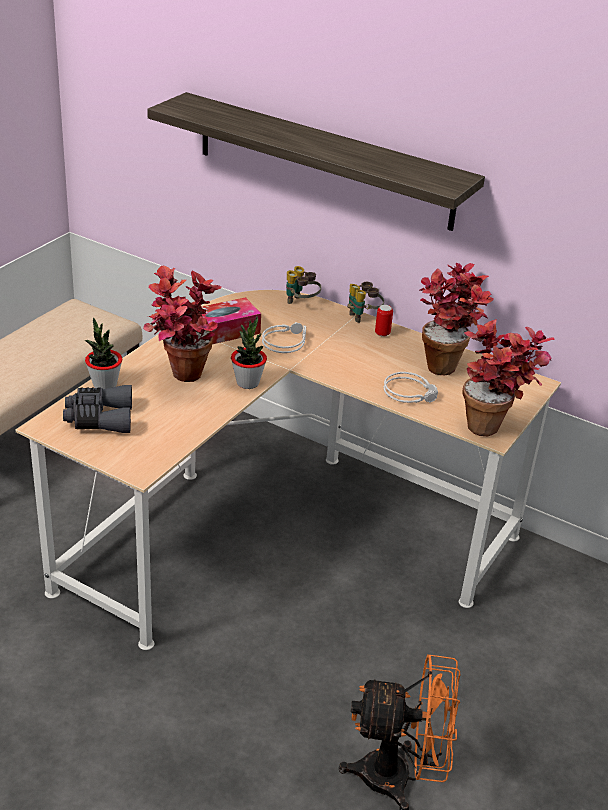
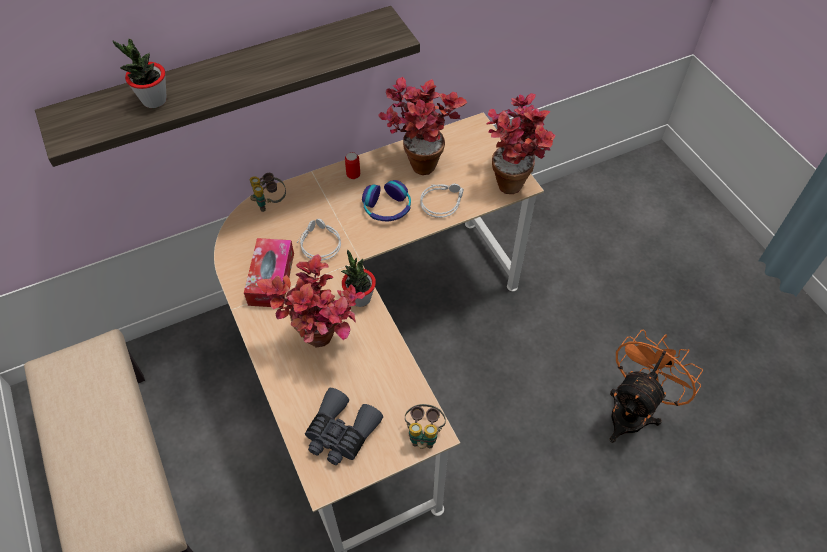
camera: 55 degrees left, 20 degrees up
potted plant [85,317,122,389] -> potted plant moved to [113,39,167,108]
binoculars [347,282,384,323] -> binoculars moved to [405,404,446,448]
none -> headphones [362,180,411,221]

